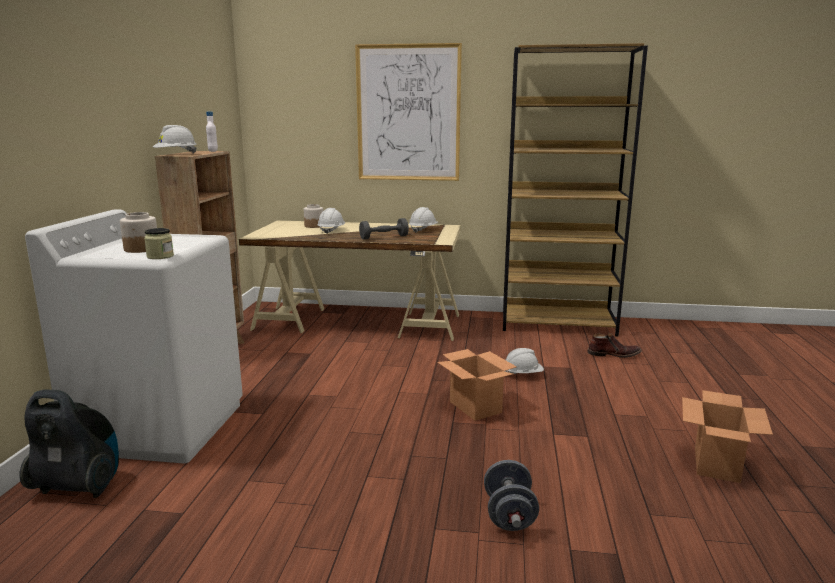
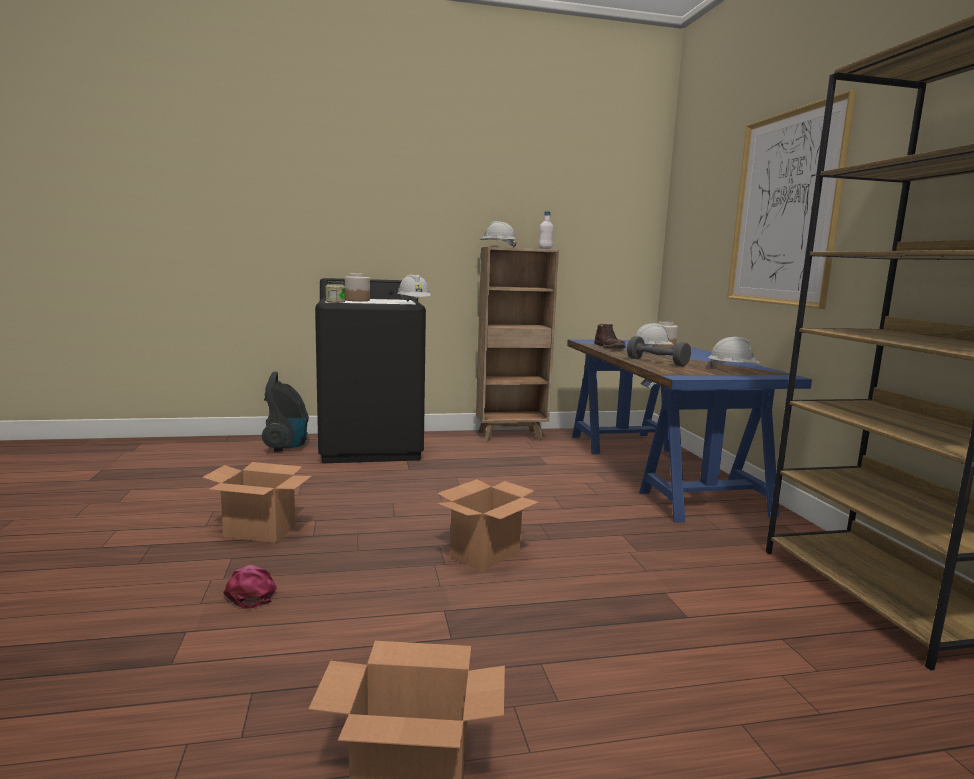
camera: 70 degrees right, 5 degrees down
white washing machine [25,209,243,463] -> black washing machine [315,278,426,463]
beige desk [239,221,461,341] -> blue desk [567,339,812,523]
grey dumbbell [484,460,539,531] -> pink cap [223,564,277,609]
white hard hat [505,348,544,376] -> white hard hat moved to [397,275,431,302]
brown boot [587,333,642,358] -> brown boot moved to [594,324,626,349]
none -> cardboard box [202,462,312,543]

